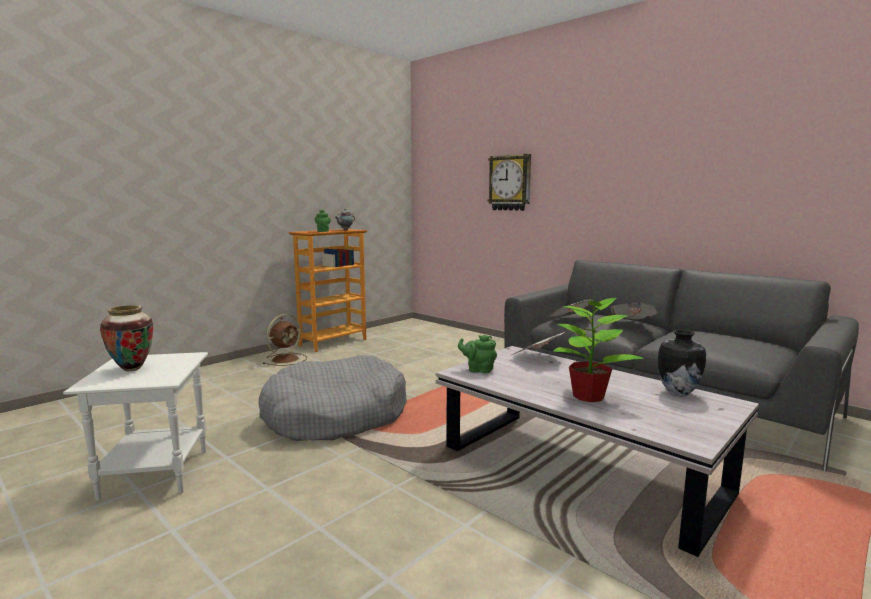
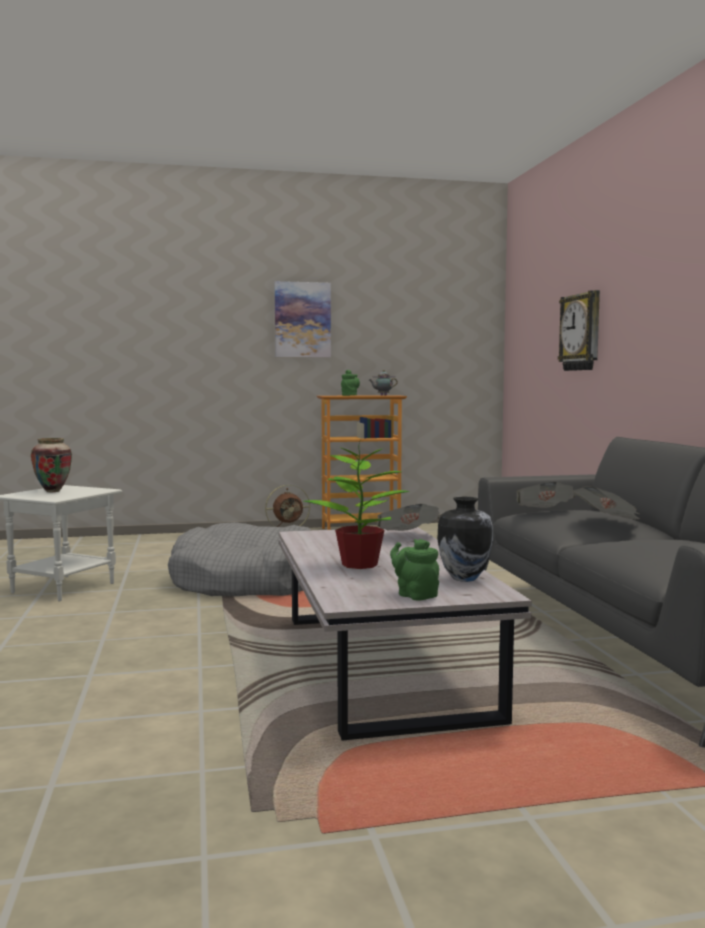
camera: 35 degrees right, 5 degrees down
green teapot [458,335,497,373] -> green teapot moved to [390,539,439,601]
none -> picture [275,281,331,358]

